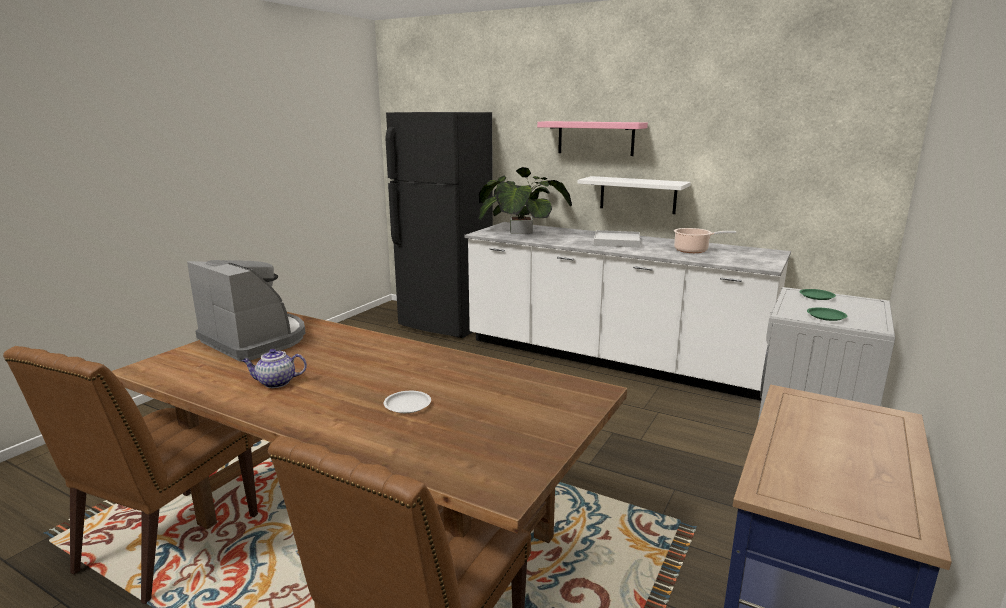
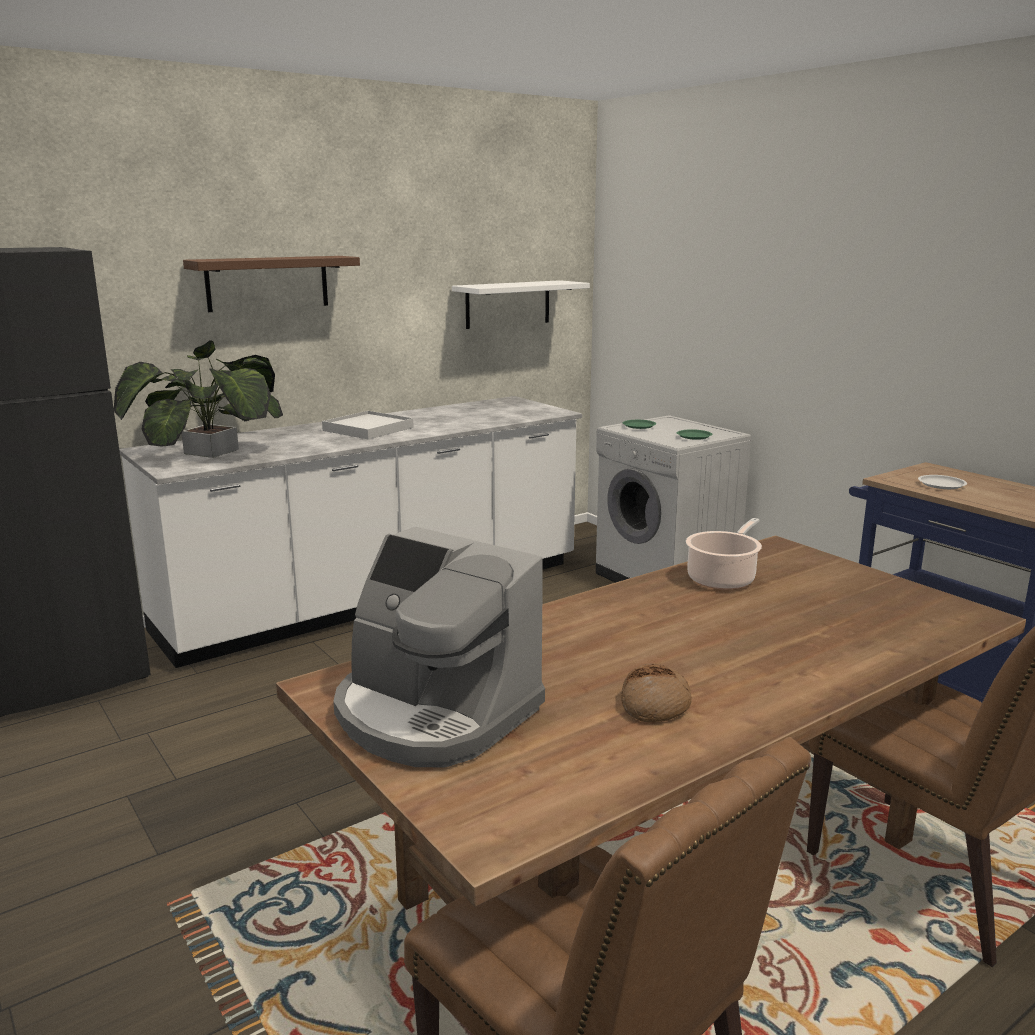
camera: 65 degrees left, 0 degrees up
coffee machine [187,260,305,362] -> coffee machine turned 120 degrees counterclockwise [333,527,545,767]
teapot [242,349,307,388] -> bread [621,663,692,722]
white plate [384,391,431,413] -> white plate moved to [918,475,967,489]
pink shelf [537,121,648,156] -> brown shelf [183,256,360,312]
white shelf [578,176,691,214] -> white shelf moved to [452,280,590,329]
cooking pot [674,228,736,253] -> cooking pot moved to [686,518,762,590]

